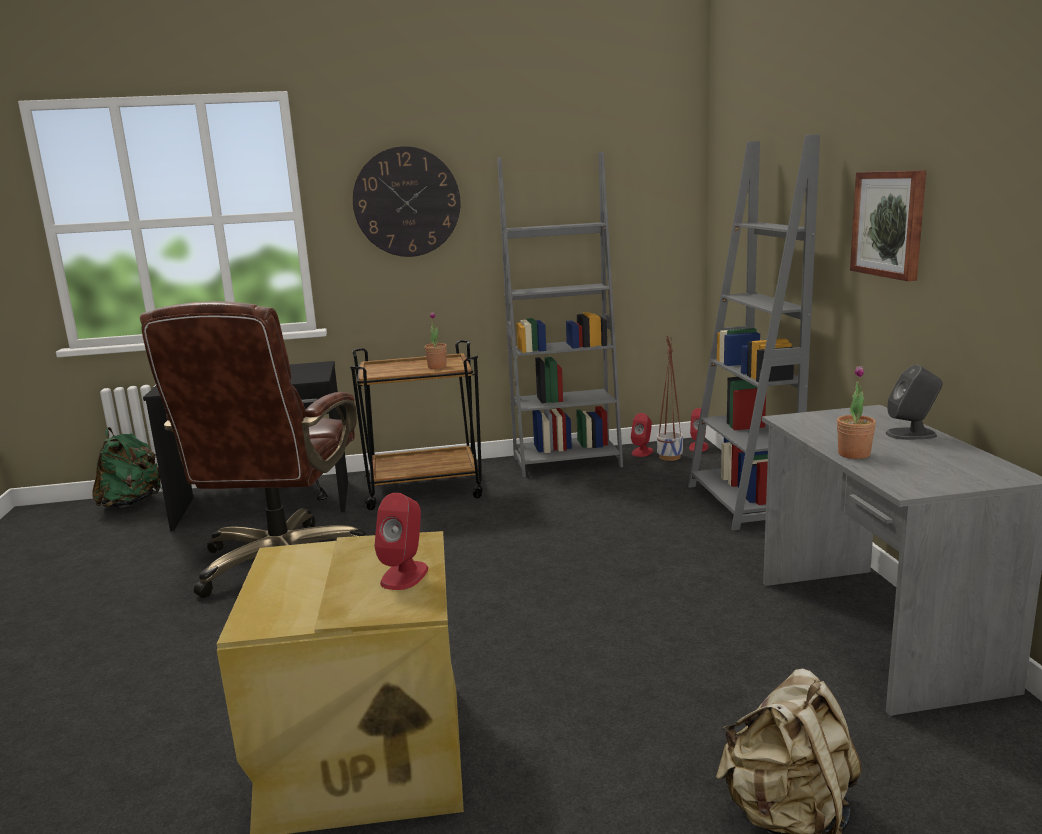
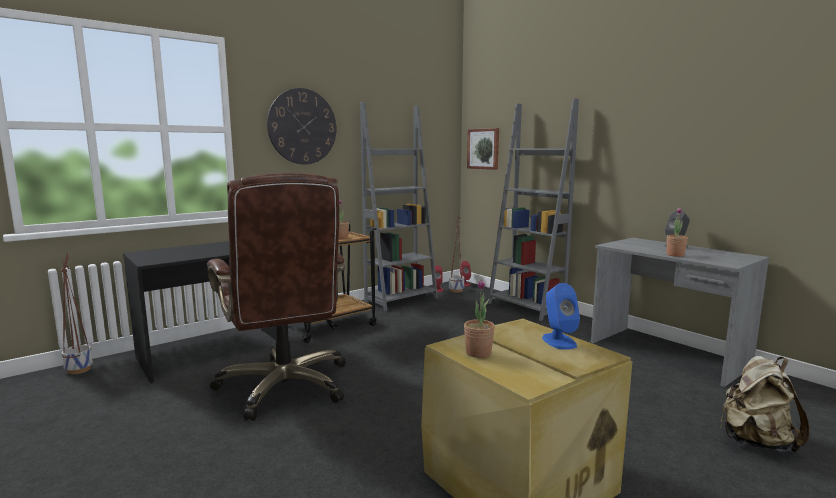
camera: 30 degrees left, 5 degrees down
green backpack [93,427,162,507] -> planter [61,253,93,374]
red speaker [374,493,428,590] -> blue speaker [542,283,580,350]
picture [850,170,927,281] -> picture moved to [467,128,499,170]
none -> potted plant [464,280,495,358]

